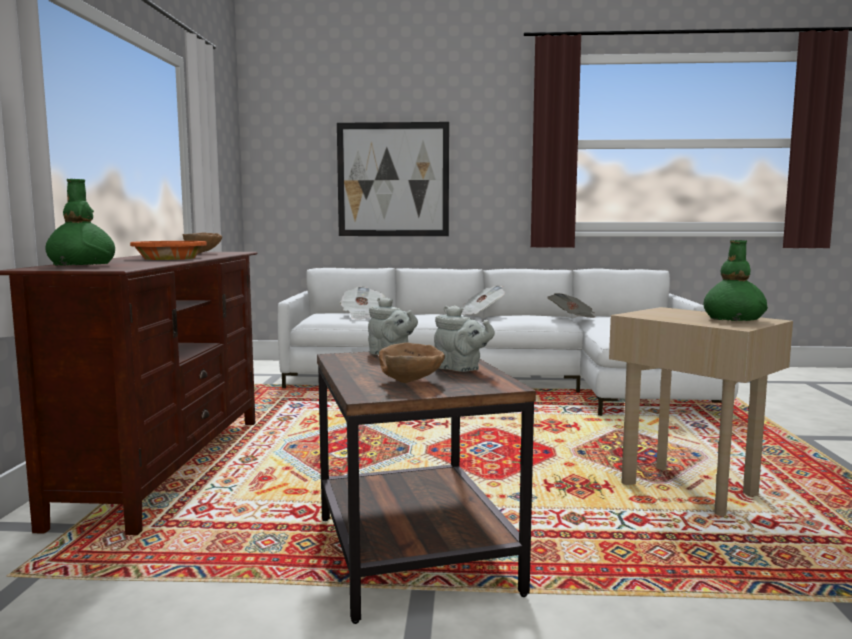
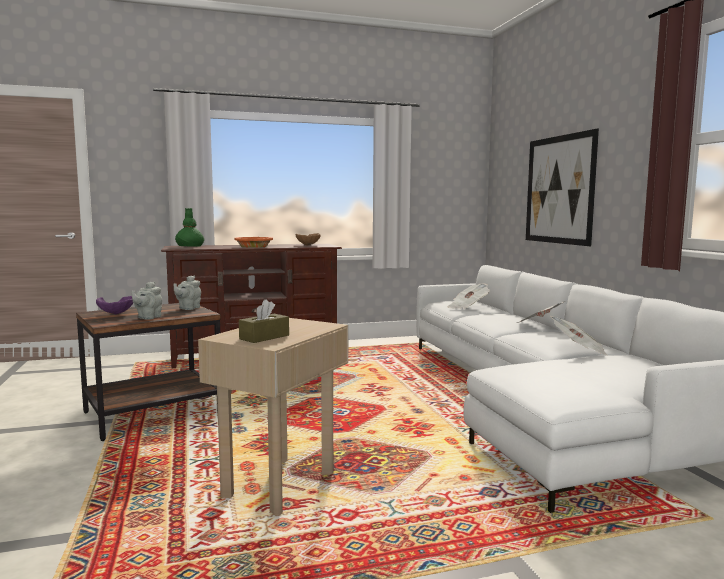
camera: 70 degrees right, 0 degrees up
brown bowl [379,342,445,383] -> purple bowl [96,296,133,314]
green vase [704,240,768,321] -> brown tissue box [239,299,289,343]

